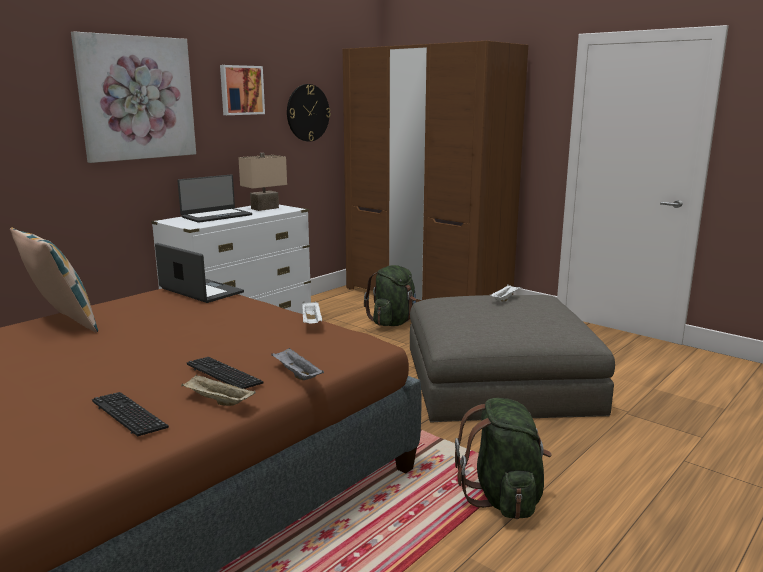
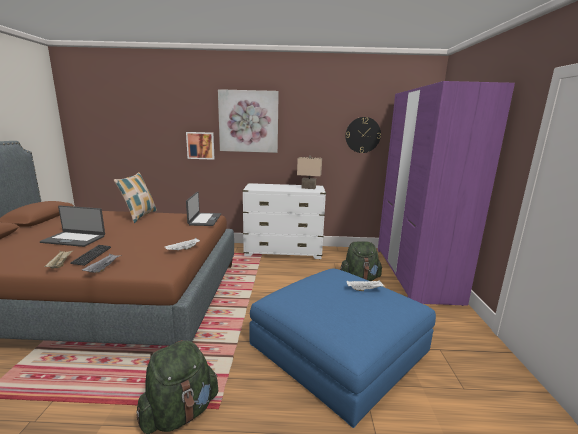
camera: 50 degrees right, 0 degrees up
keyboard [92,392,169,436] -> none
laptop [177,174,252,223] -> laptop moved to [40,206,105,247]
picture [220,65,265,115] -> picture moved to [186,132,214,160]
brown wardrobe [343,41,528,302] -> purple wardrobe [378,81,515,306]
grey ottoman [410,295,615,423] -> blue ottoman [249,269,436,428]

